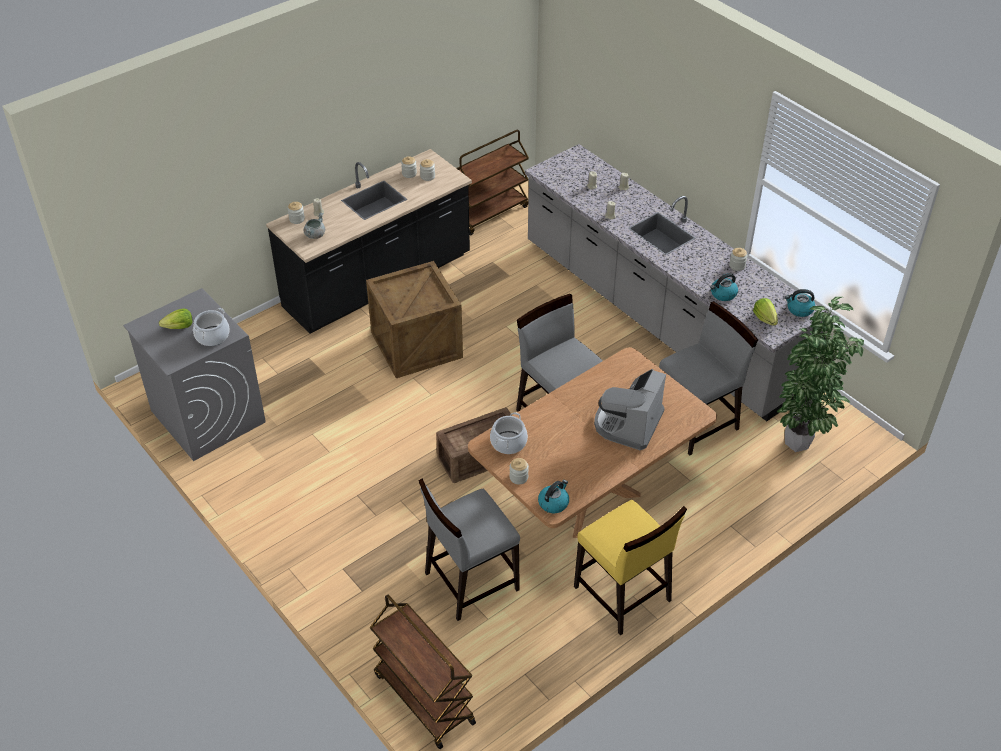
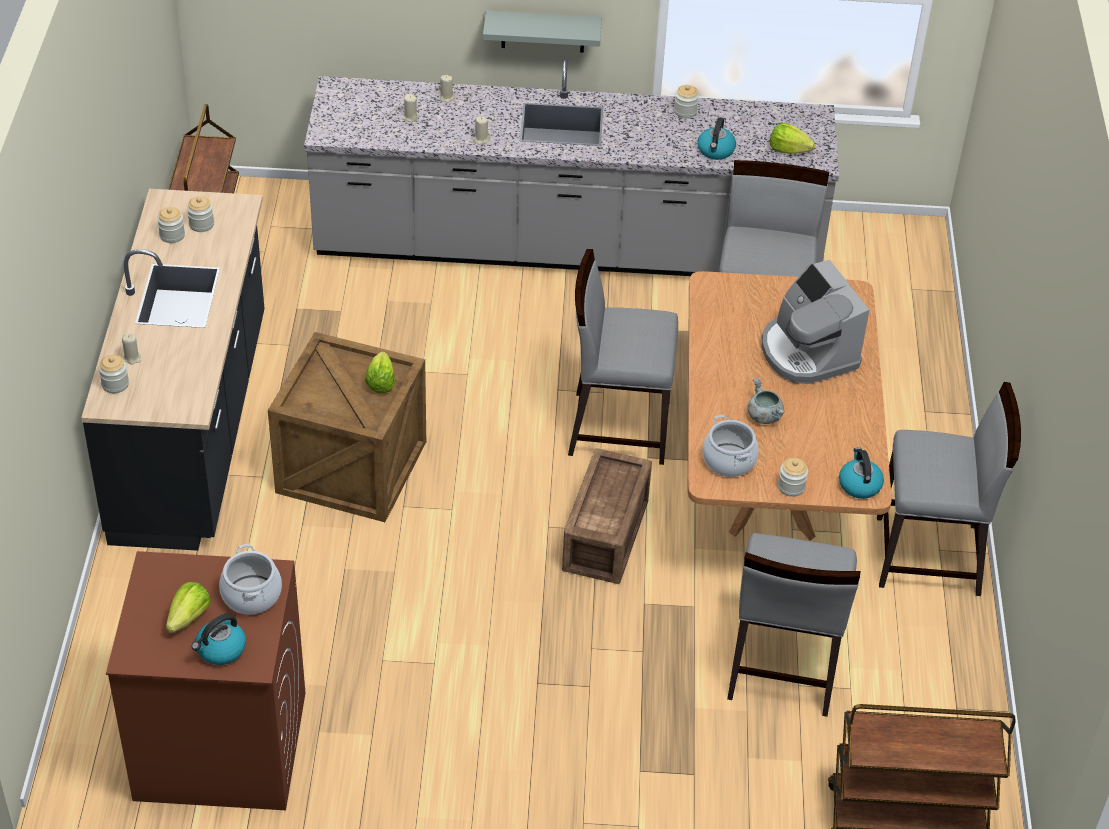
camera: 50 degrees left, 0 degrees up
grey washing machine [123,288,266,461] -> brown washing machine [106,551,305,810]
grey cooking pot [304,212,325,239] -> grey cooking pot moved to [748,378,785,424]
yellow chair [574,500,687,635] -> grey chair [877,382,1021,596]
potted plant [777,297,864,452] -> none
kettle [785,289,815,317] -> kettle moved to [192,613,246,665]
none -> lettuce [365,352,395,393]
none -> grey shelf [483,10,602,53]

